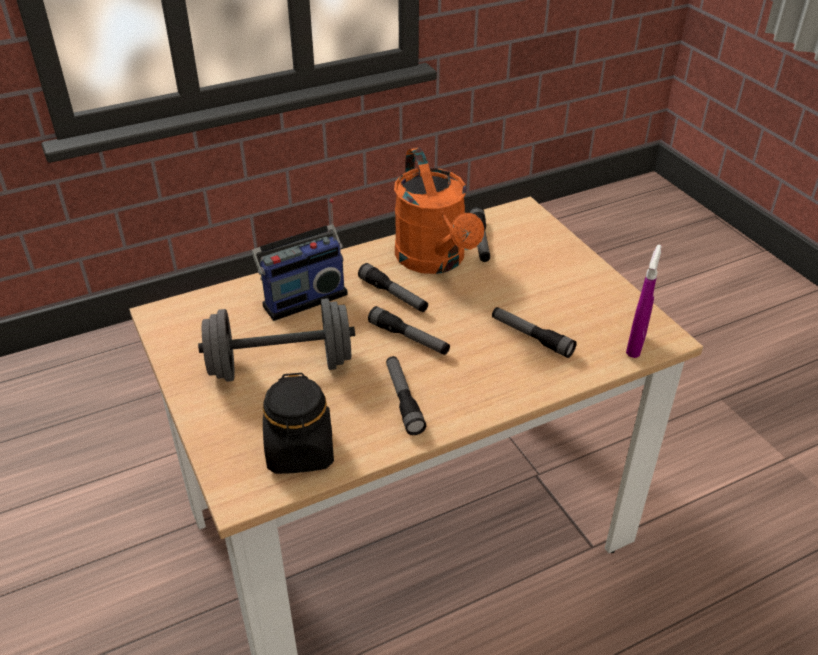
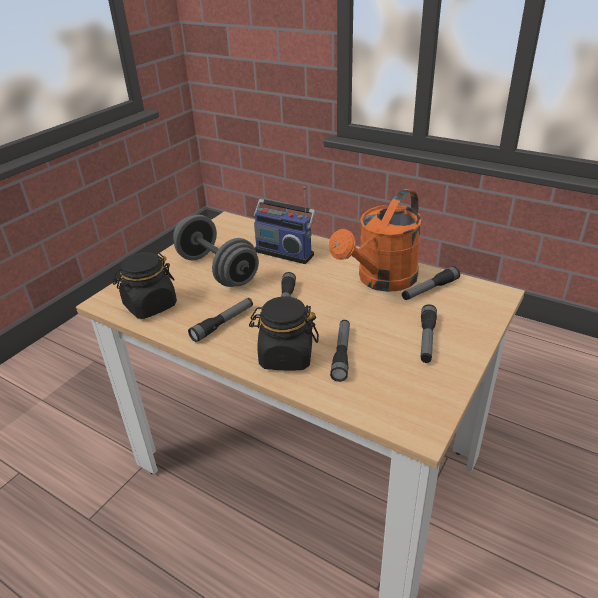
camera: 60 degrees right, 5 degrees down
flashlight [358,263,428,312] -> flashlight moved to [421,304,437,363]
purple spray bottle [626,245,662,358] -> none
none -> black jar [249,297,319,371]

